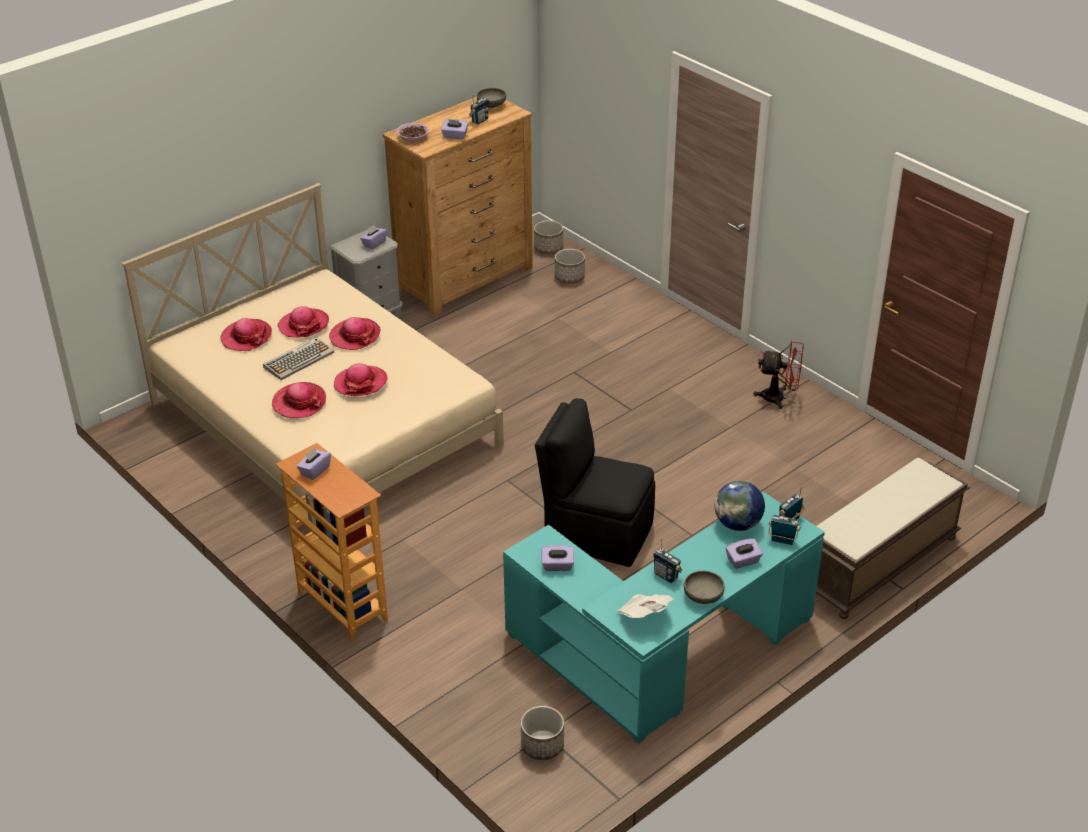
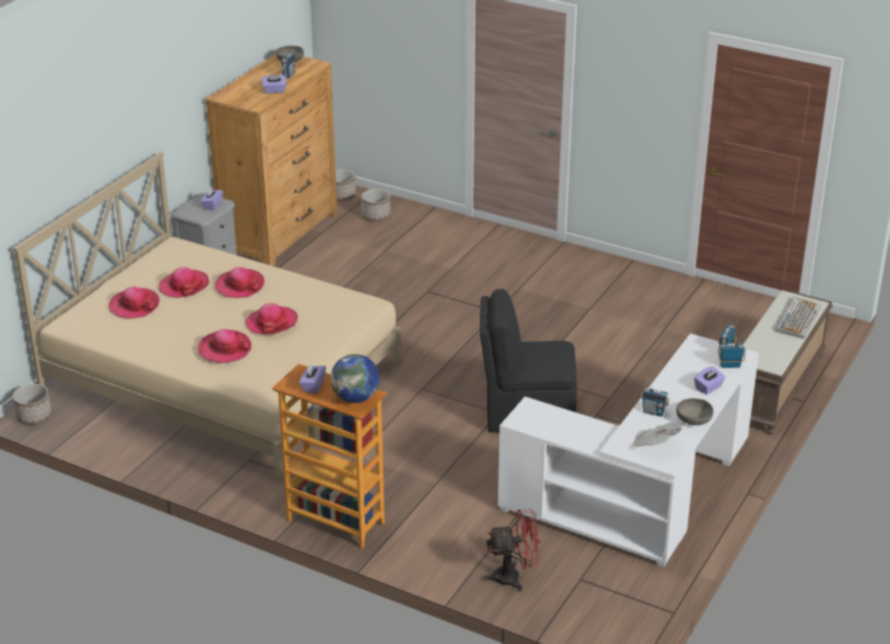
camera: 20 degrees left, 5 degrees down
keyboard [263,337,334,380] -> keyboard moved to [775,297,821,339]
bowl [397,123,429,142] -> none
turquoise desk [503,492,825,744] -> white desk [498,333,759,567]
planter [521,706,564,760] -> planter moved to [13,384,52,425]
purple tissue box [541,545,574,571] -> none
globe [714,481,765,531] -> globe moved to [331,354,379,403]
red fan [753,340,804,409] -> red fan moved to [484,509,541,591]

